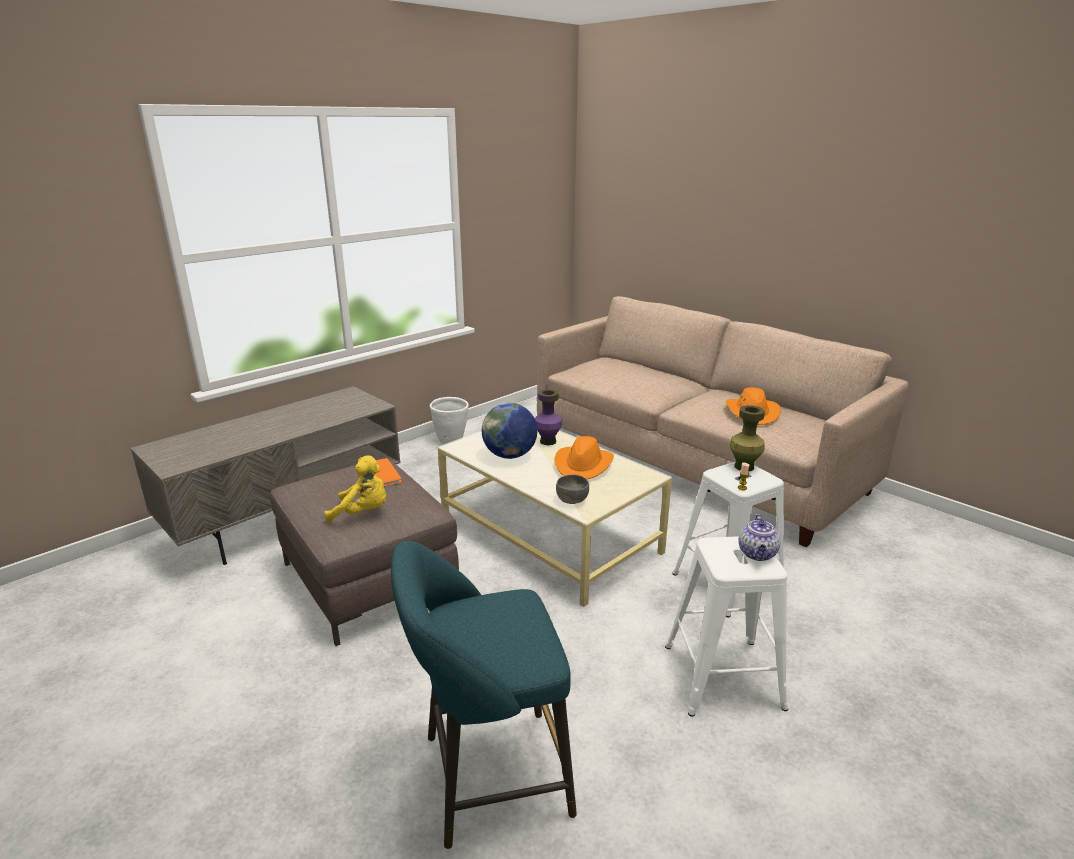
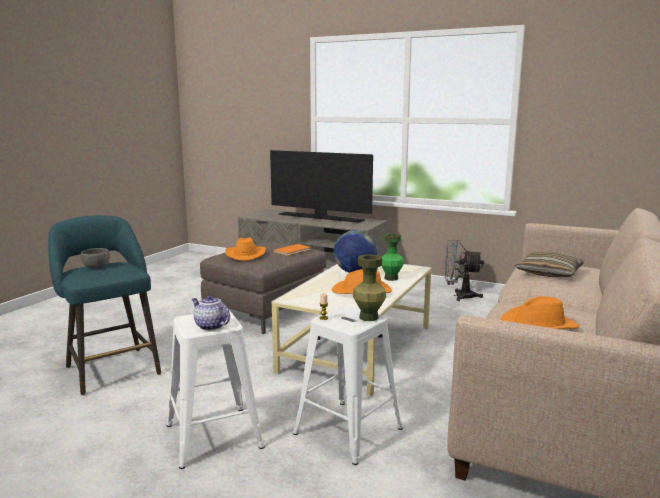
camera: 70 degrees right, 10 degrees down
yellow plush toy [324,455,386,522] -> orange hat [225,238,266,261]
white planter [430,397,469,444] -> grey fan [445,240,484,301]
purple vase [535,389,563,445] -> green vase [381,233,404,281]
grey bowl [556,474,589,504] -> grey bowl moved to [81,248,110,268]
teapot [739,514,781,561] -> teapot turned 45 degrees clockwise [192,295,230,331]
none -> television [270,150,373,223]
none -> pillow [515,251,584,277]

